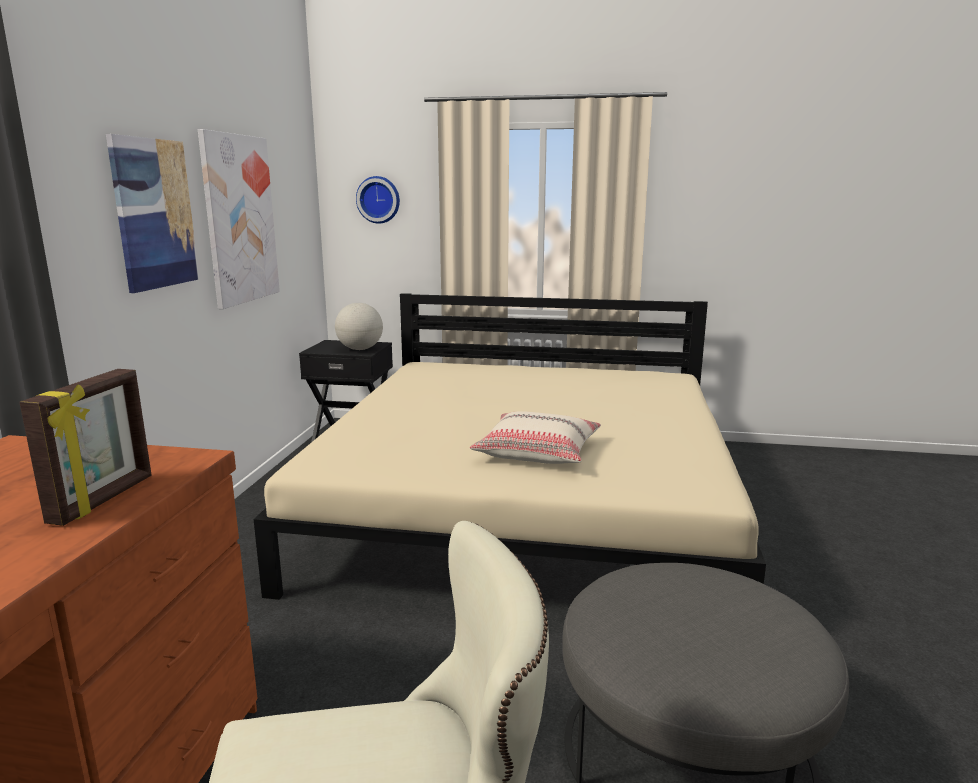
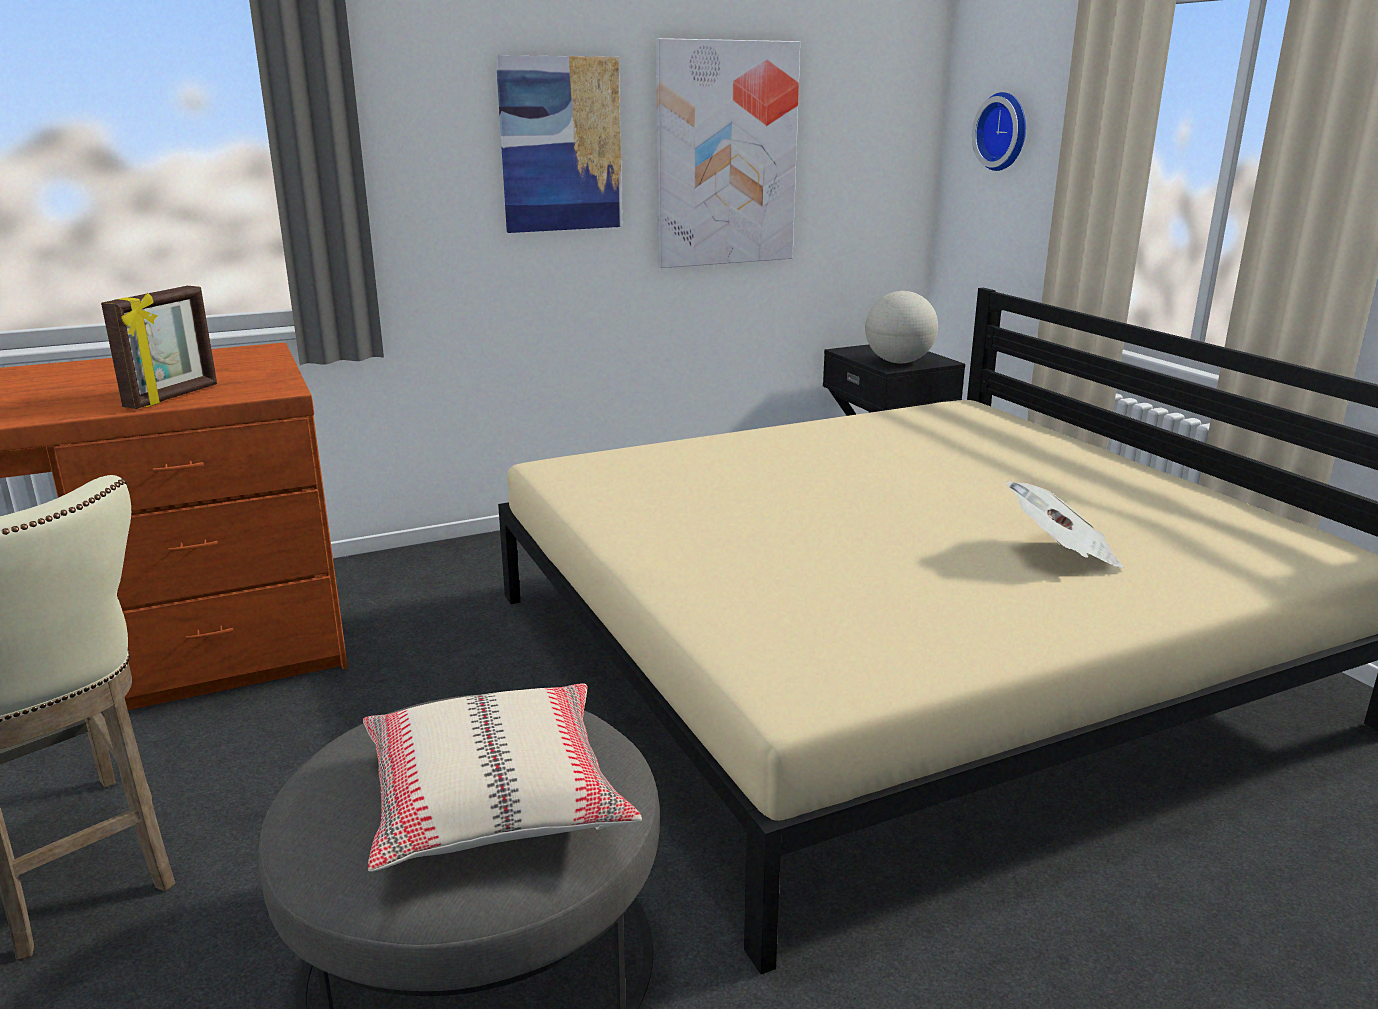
camera: 55 degrees right, 5 degrees up
picture frame [19,369,152,526] -> picture frame turned 45 degrees counterclockwise [101,286,217,409]
beige pillow [470,411,601,464] -> beige pillow moved to [363,683,642,872]
none -> newspaper [1006,481,1125,568]

